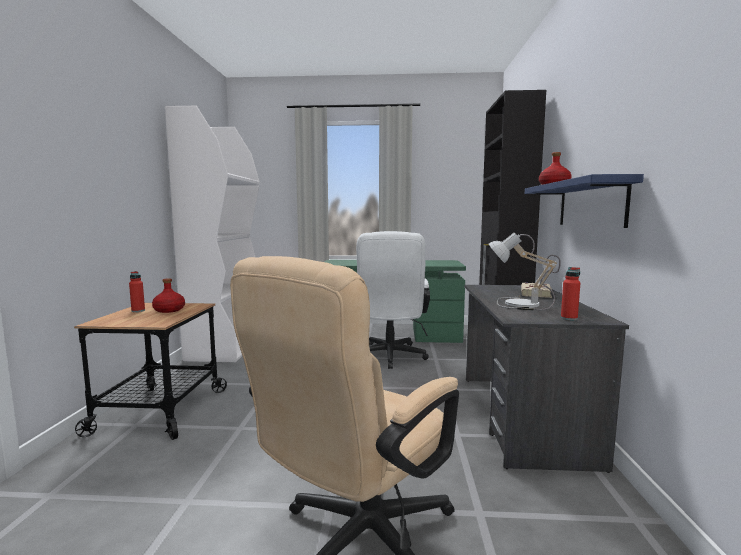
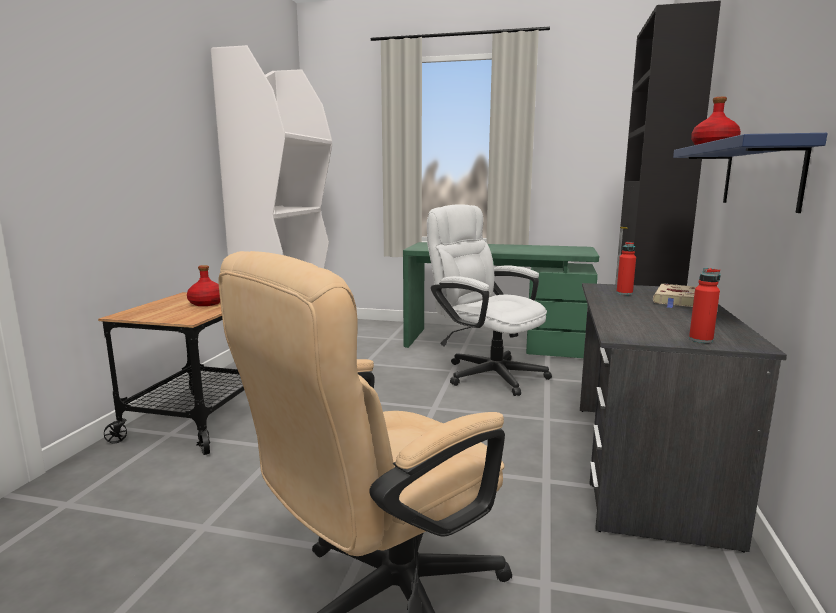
camera: 10 degrees right, 5 degrees up
red bottle [129,271,145,312] -> red bottle moved to [616,242,636,295]
white office chair [356,231,430,369] -> white office chair turned 120 degrees clockwise [427,204,552,396]
table lamp [489,232,561,311] -> none

